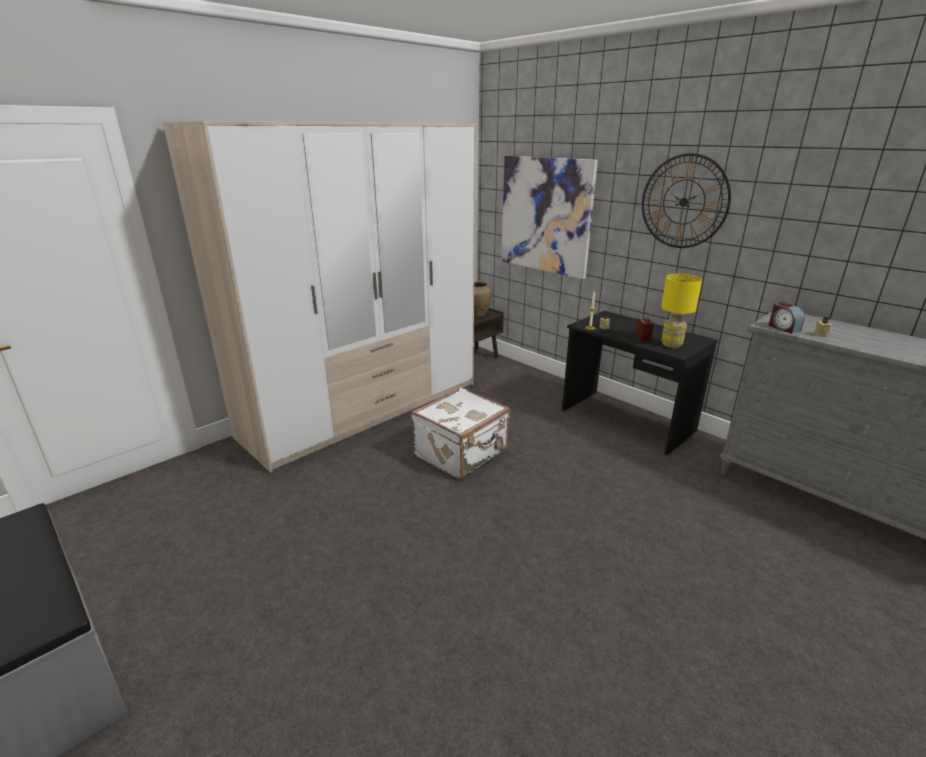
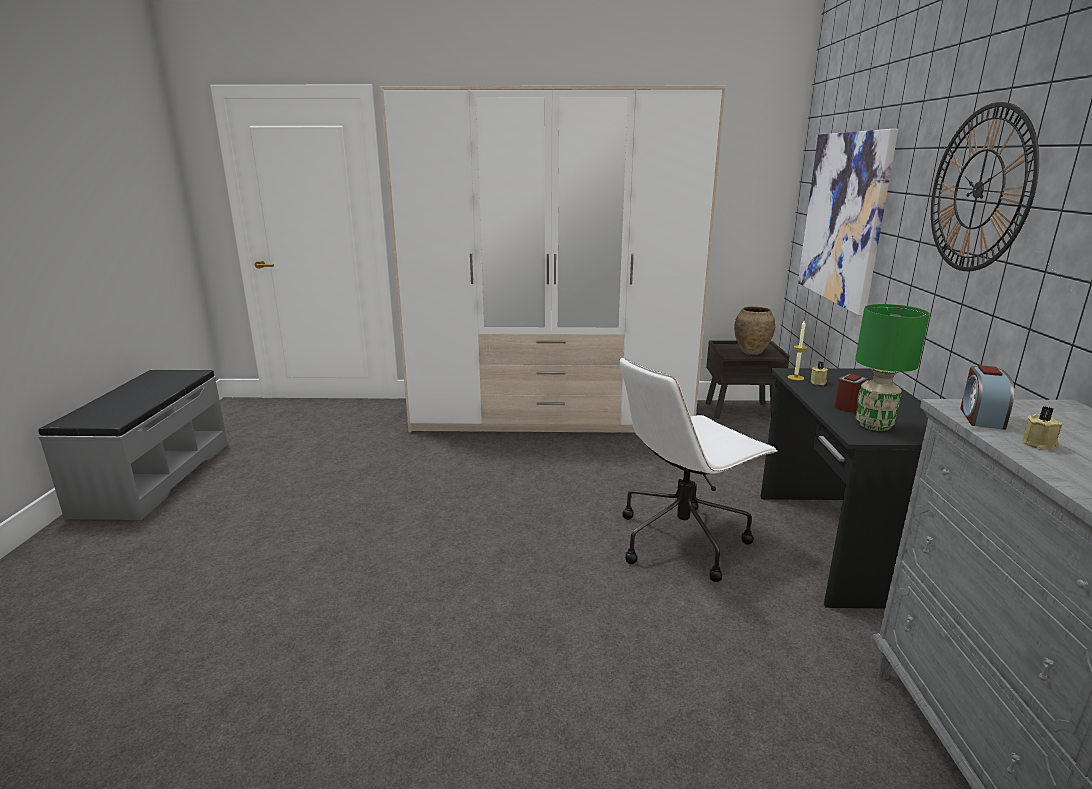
camera: 45 degrees right, 5 degrees down
white suitcase [411,387,510,479] -> none
yellow table lamp [661,274,702,348] -> green table lamp [855,304,930,431]
none -> white office chair [619,357,778,582]

